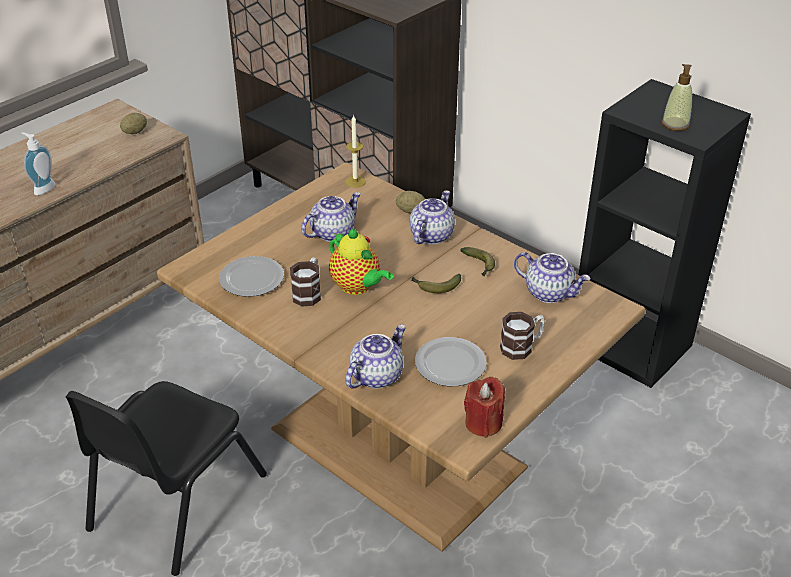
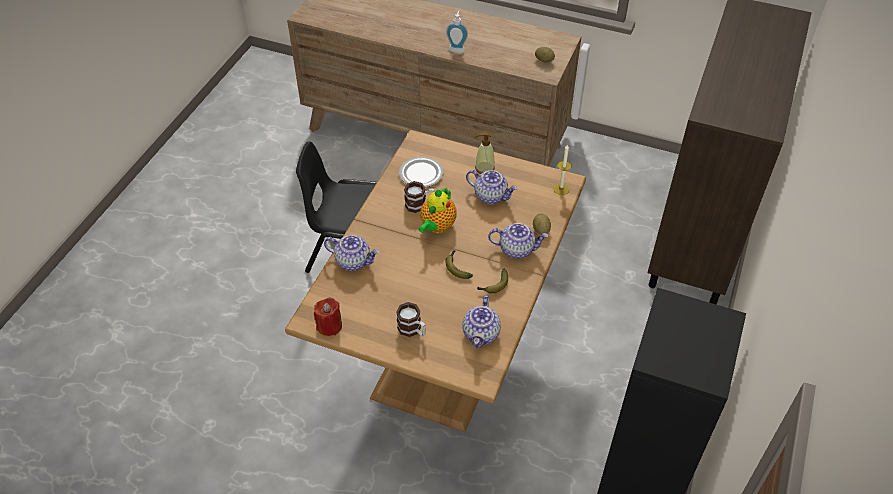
camera: 70 degrees right, 10 degrees up
plate [415,337,487,386] -> none
soap dispenser [661,64,692,131] -> soap dispenser moved to [475,132,495,174]

